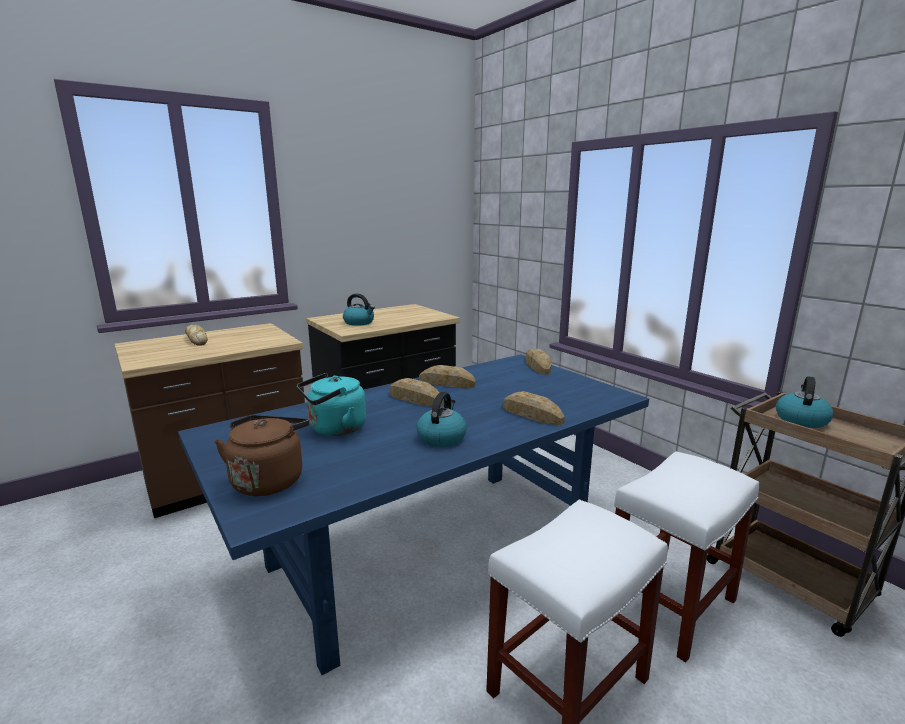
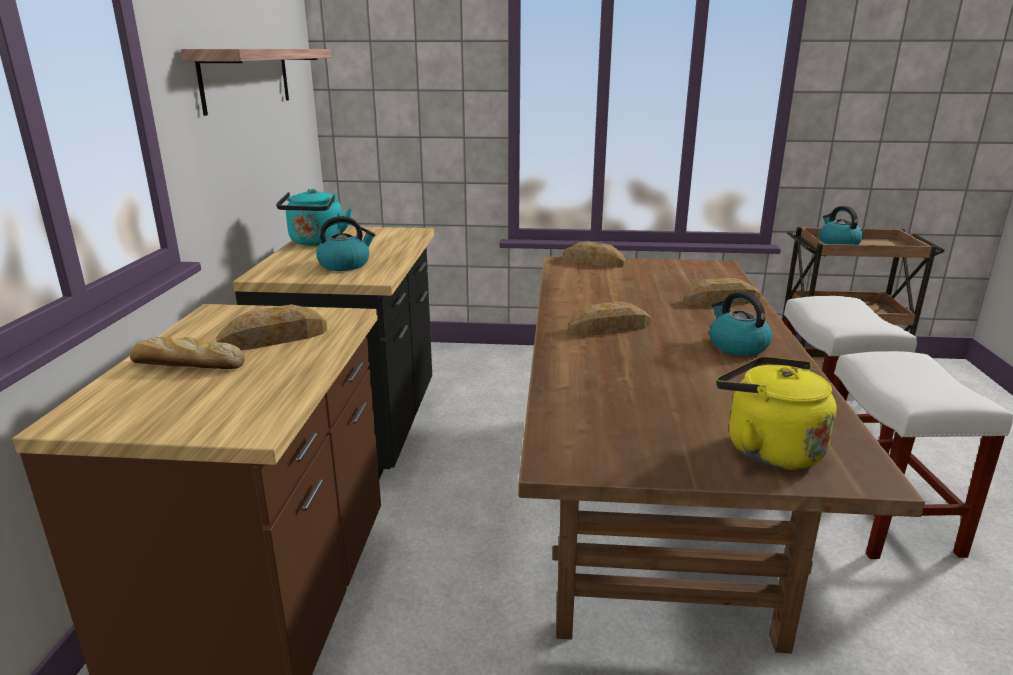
camera: 50 degrees left, 5 degrees up
blue dining table [178,354,649,675] -> brown dining table [518,256,925,654]
brown kettle [215,415,309,496] -> yellow kettle [716,357,837,470]
turquoise kettle [297,373,366,436] -> turquoise kettle moved to [276,189,352,246]
bread [419,365,476,388] -> bread moved to [216,304,327,350]
none -> shelf [181,49,332,116]

